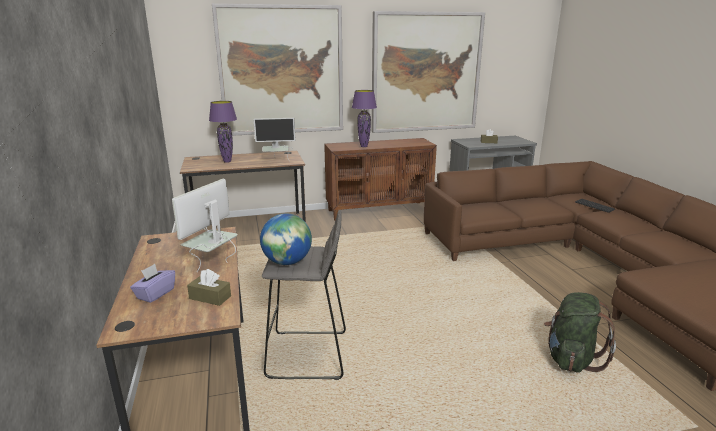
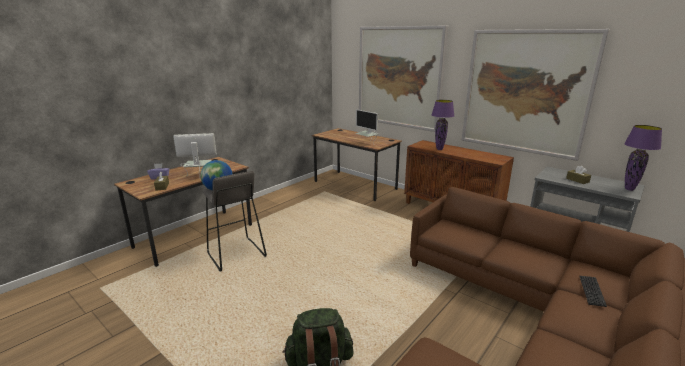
camera: 55 degrees right, 0 degrees up
purple table lamp [209,101,237,163] -> purple table lamp moved to [624,125,662,191]

